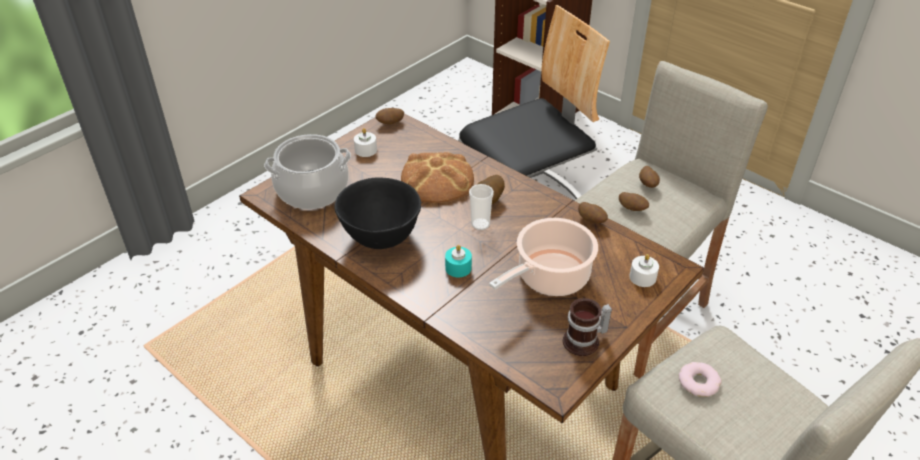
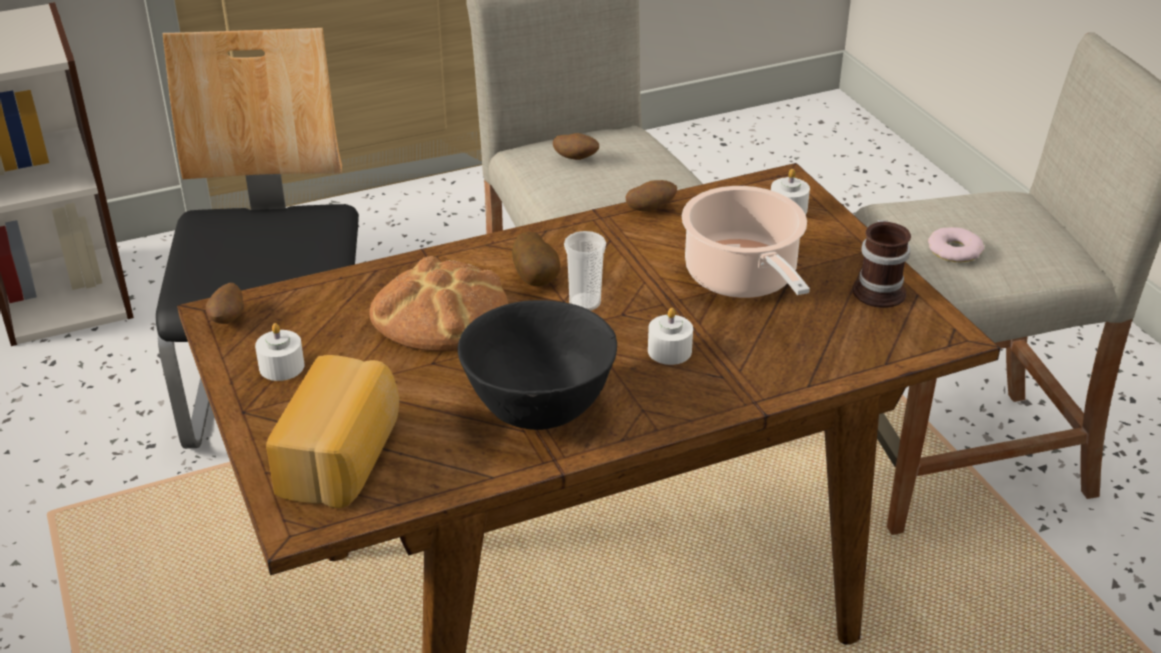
camera: 65 degrees left, 5 degrees down
cooking pot [264,134,351,209] -> bread [266,355,399,508]
turquoise candle [445,245,472,277] -> white candle [648,308,693,365]
potato [619,192,649,211] -> none

